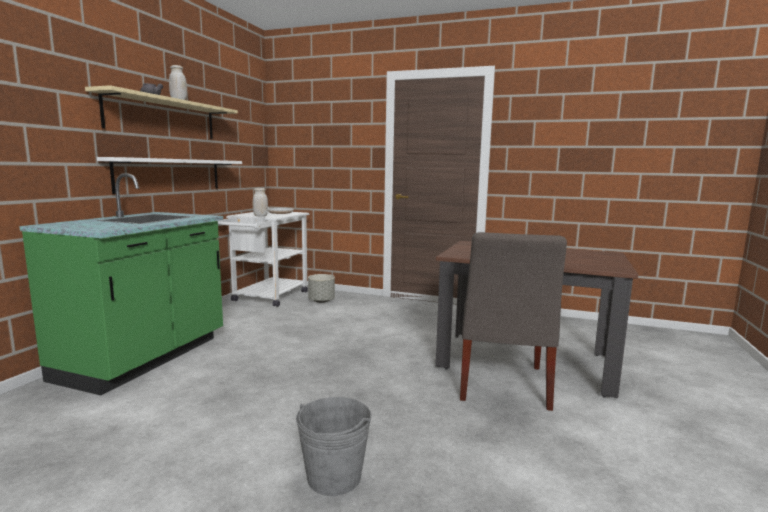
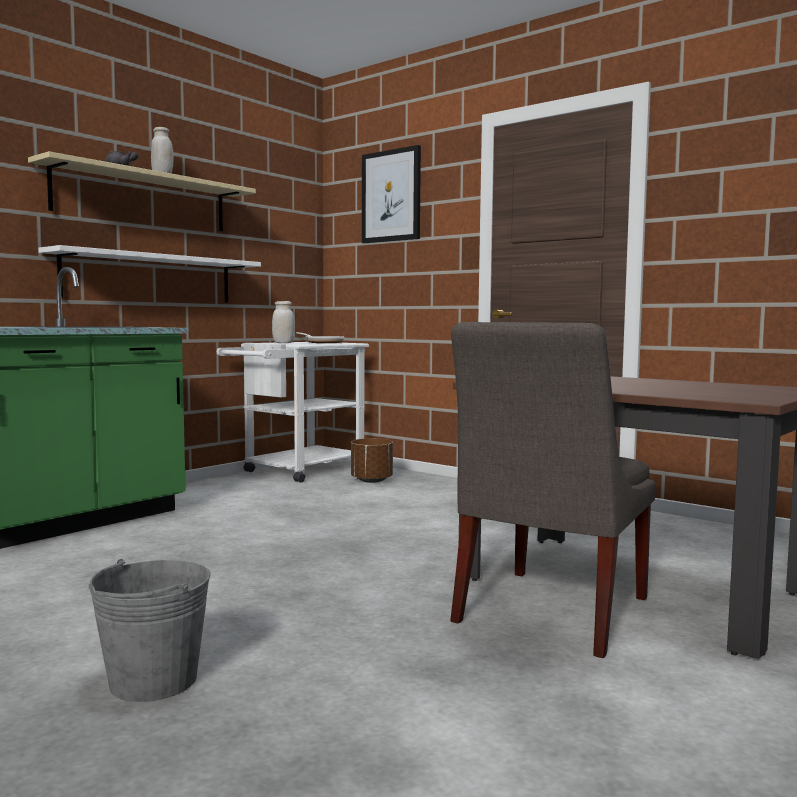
camera: 20 degrees right, 5 degrees down
grey planter [308,274,335,303] -> brown planter [351,438,393,483]
none -> picture [362,145,421,243]

